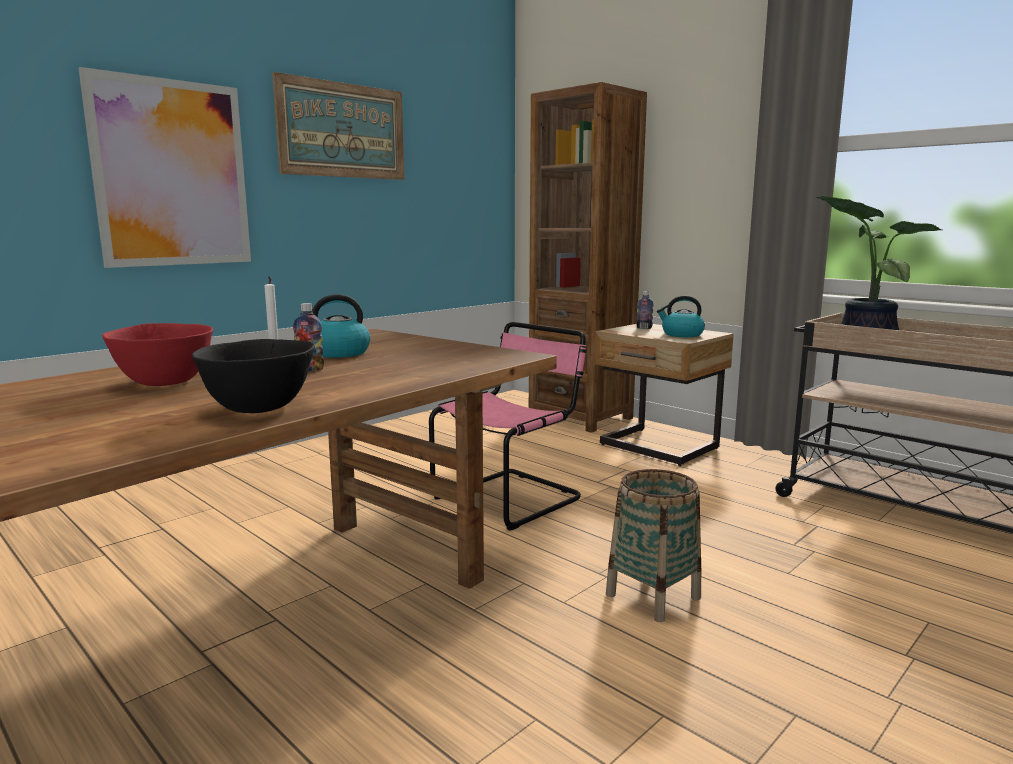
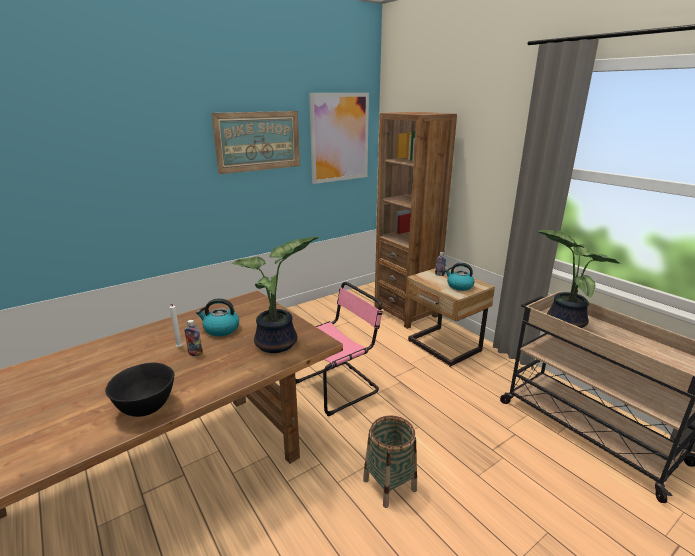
camera: 10 degrees right, 10 degrees up
picture [78,67,251,268] -> picture moved to [309,93,369,184]
red bowl [102,323,213,386] -> none
none -> potted plant [232,236,319,353]

